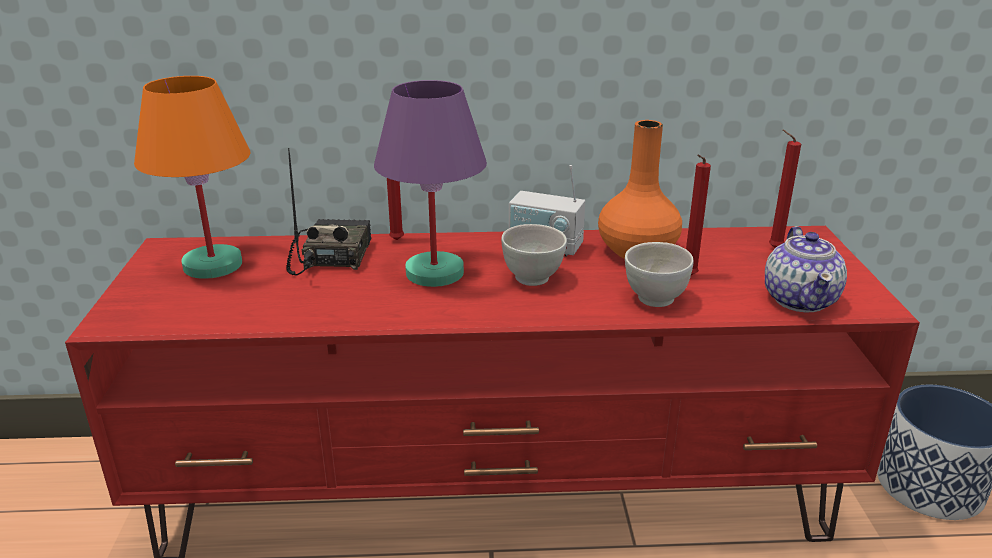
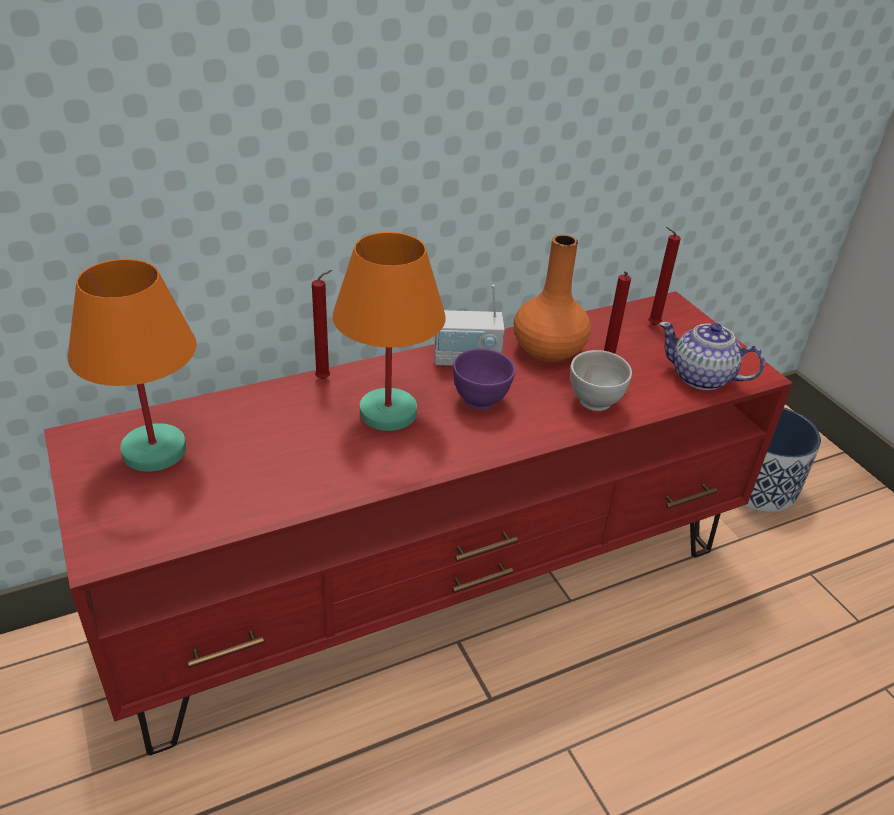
camera: 25 degrees left, 10 degrees up
radio [286,148,371,276] -> none
purple table lamp [374,80,487,287] -> orange table lamp [332,232,446,431]
white bowl [501,224,567,286] -> purple bowl [453,349,515,410]
teapot [765,226,847,312] -> teapot turned 135 degrees clockwise [659,322,765,390]

